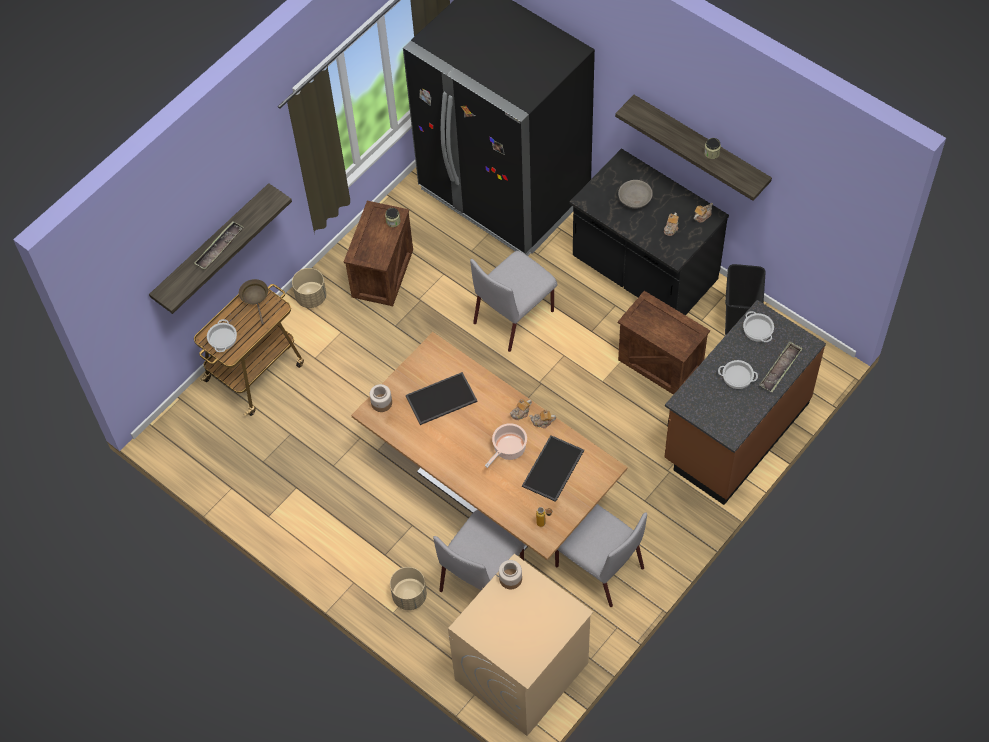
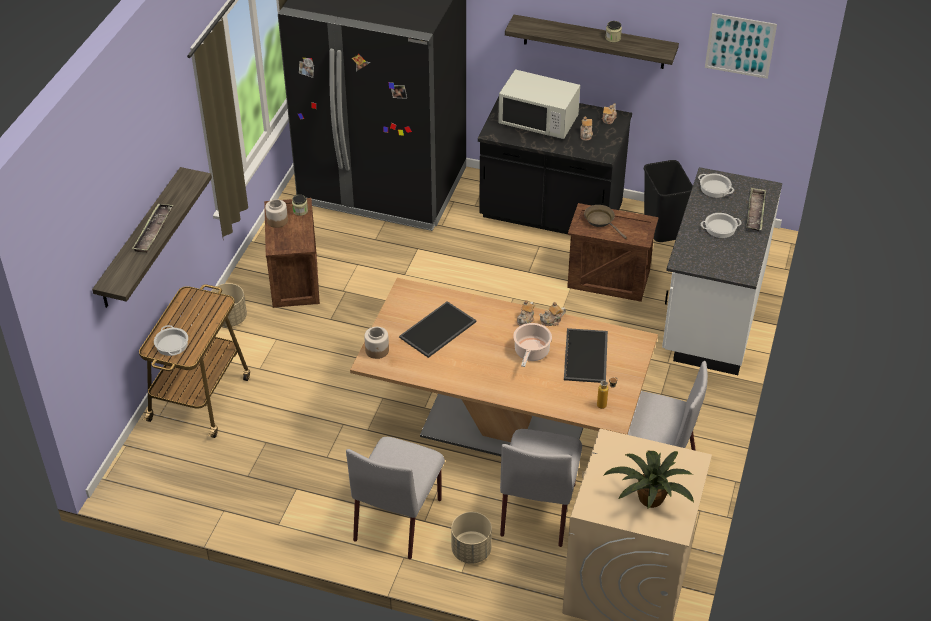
camera: 25 degrees left, 15 degrees down
brown frying pan [239,279,268,325] -> brown frying pan moved to [584,205,627,239]
grey chair [470,251,557,352] -> grey chair moved to [346,437,445,559]
jar [499,560,522,589] -> jar moved to [265,199,288,228]
grey bowl [618,180,653,209] -> white microwave [498,69,580,139]
brown counter [664,300,826,505] -> white counter [662,167,782,375]
none -> potted plant [603,451,694,509]
none -> picture [705,13,777,79]

